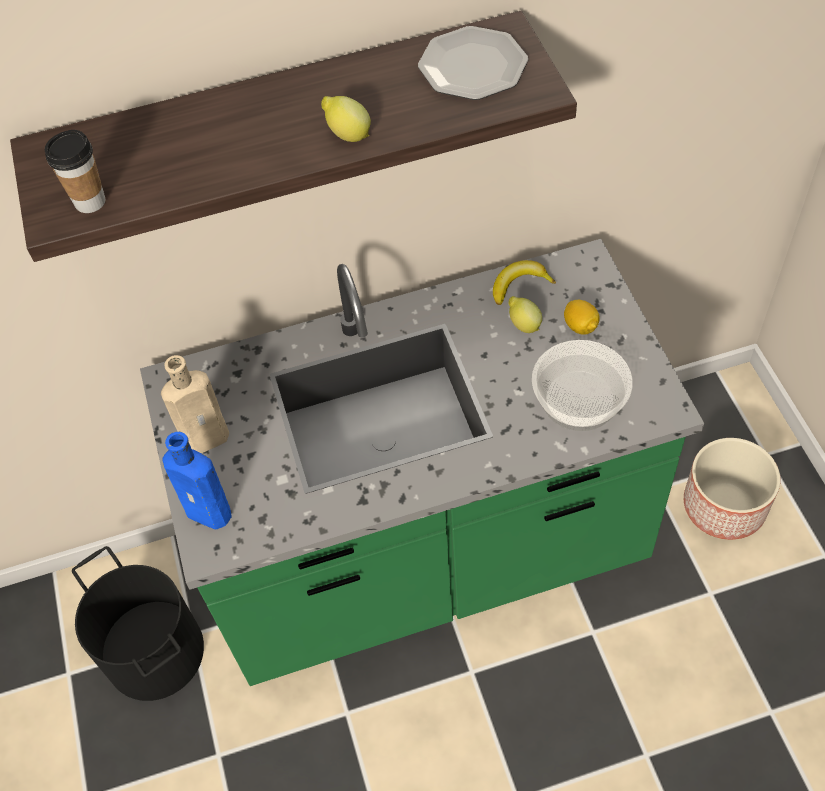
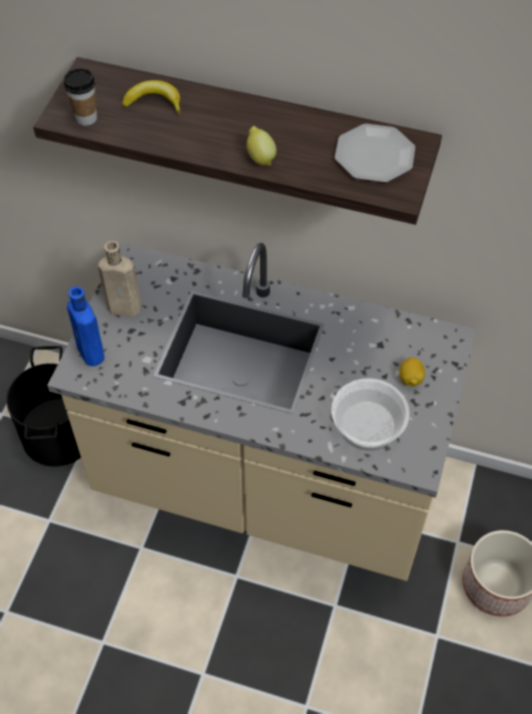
camera: 30 degrees right, 0 degrees up
green counter [140,239,704,686] -> beige counter [47,242,477,581]
banana [493,260,556,305] -> banana moved to [122,80,181,115]
lemon [508,296,542,333] -> none

